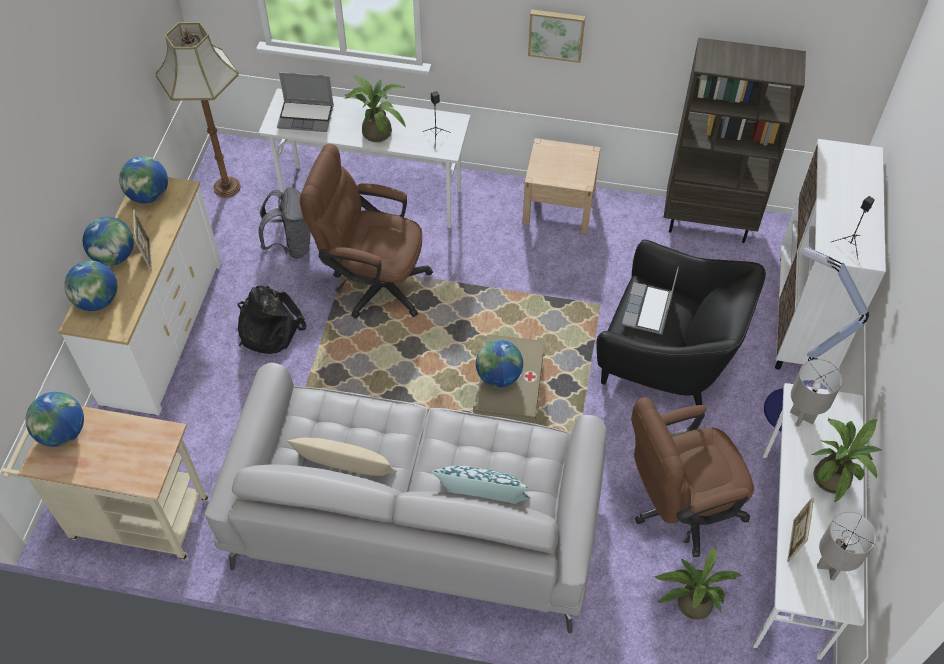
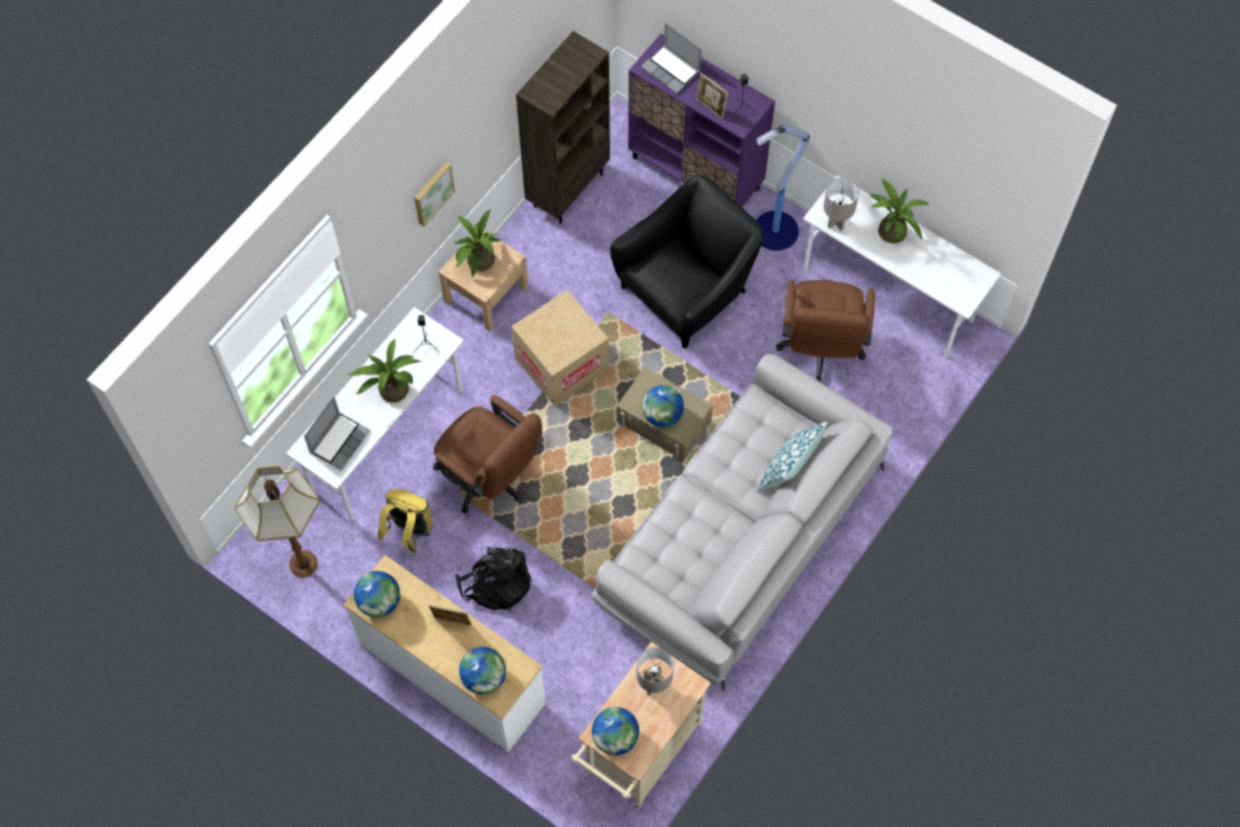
camera: 65 degrees left, 10 degrees up
globe [83,217,134,266] -> none
grey backpack [258,187,311,259] -> yellow backpack [377,489,432,554]
beige pillow [287,438,397,476] -> none
brown office chair [300,144,433,318] -> brown office chair turned 90 degrees counterclockwise [433,395,542,514]
laptop [622,267,679,335] -> laptop moved to [641,23,702,94]
potted plant [654,546,742,620] -> potted plant moved to [454,209,502,277]
white cabinet [775,139,886,370] -> purple cabinet [628,34,775,207]
picture frame [787,497,814,562] -> picture frame moved to [696,73,728,119]
grey table lamp [817,512,877,580] -> grey table lamp moved to [636,647,674,695]
none -> cardboard box [511,290,609,406]

